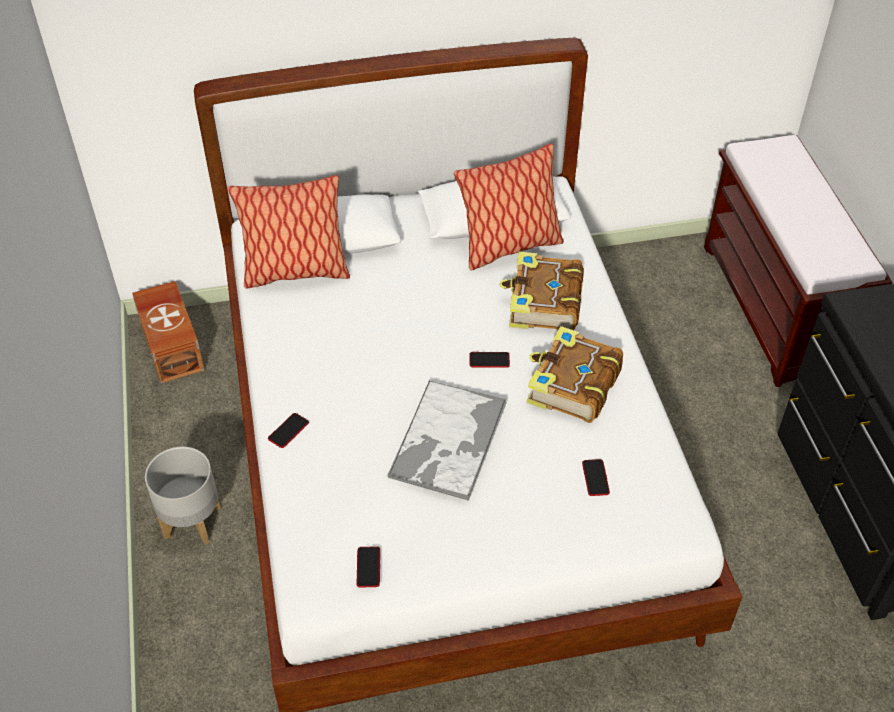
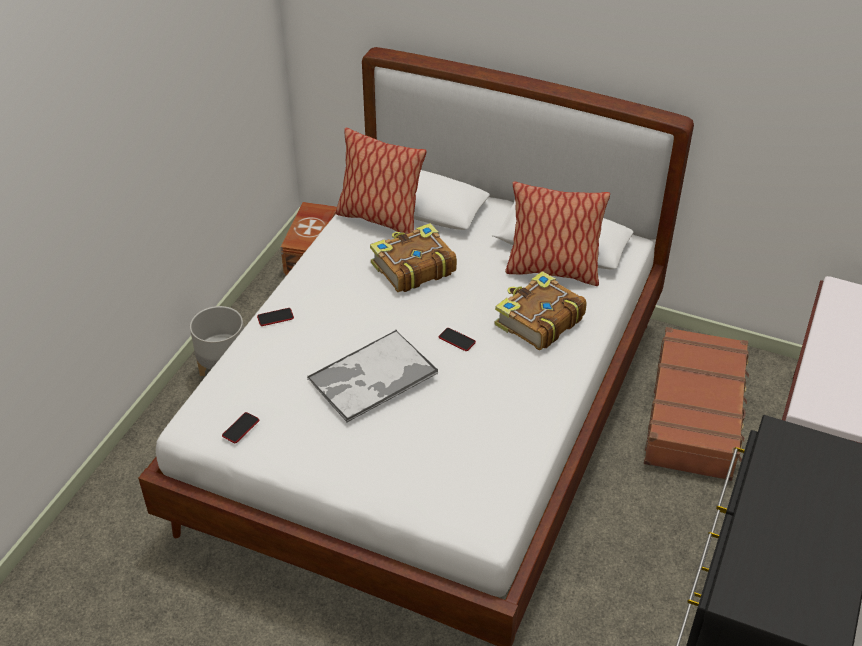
camera: 35 degrees right, 5 degrees down
book [527,326,623,423] -> book moved to [370,223,457,292]
phone [582,459,610,496] -> none
none -> brown suitcase [644,327,749,481]

